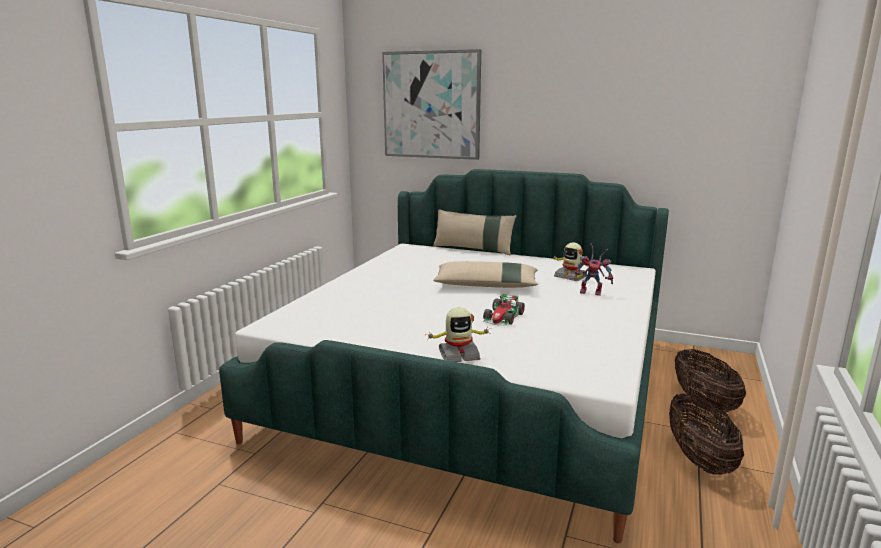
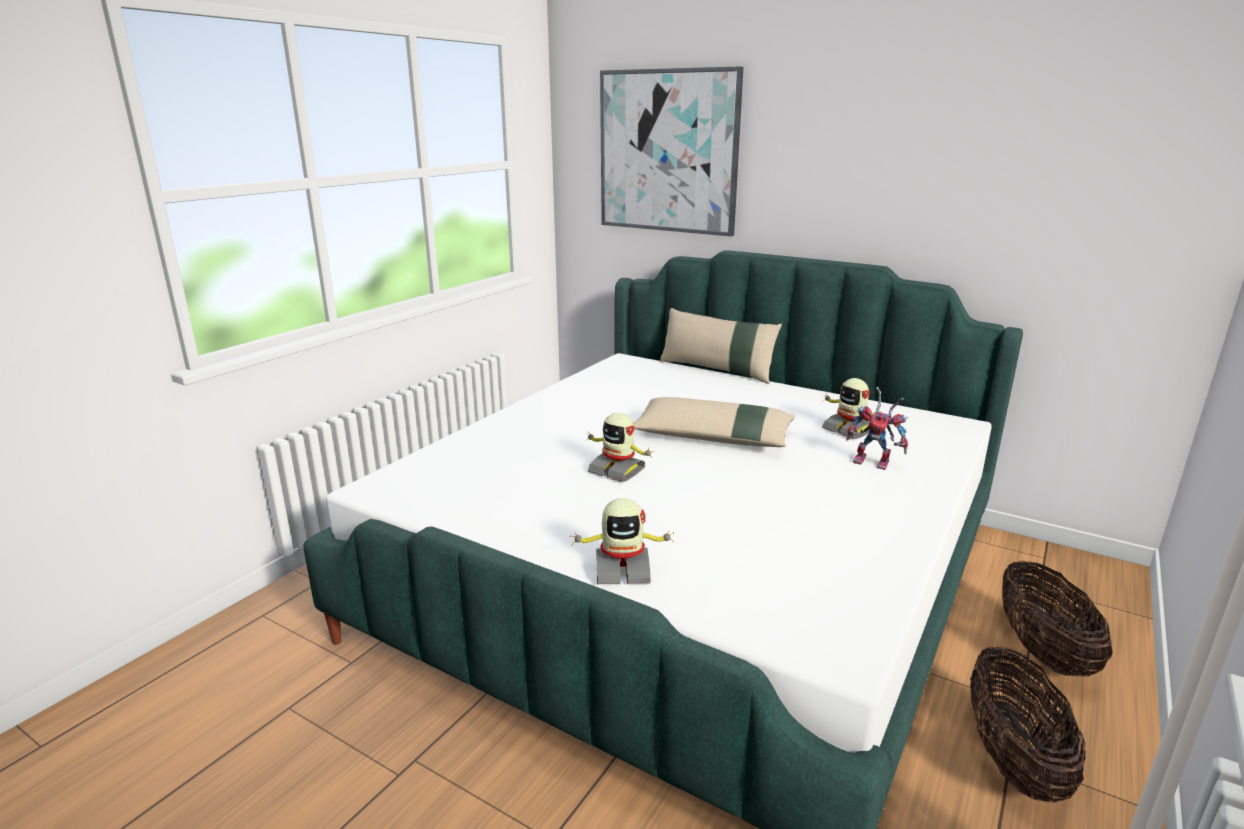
camera: 10 degrees right, 5 degrees up
toy car [483,294,525,326] -> none
none -> toy robot [585,413,654,482]

